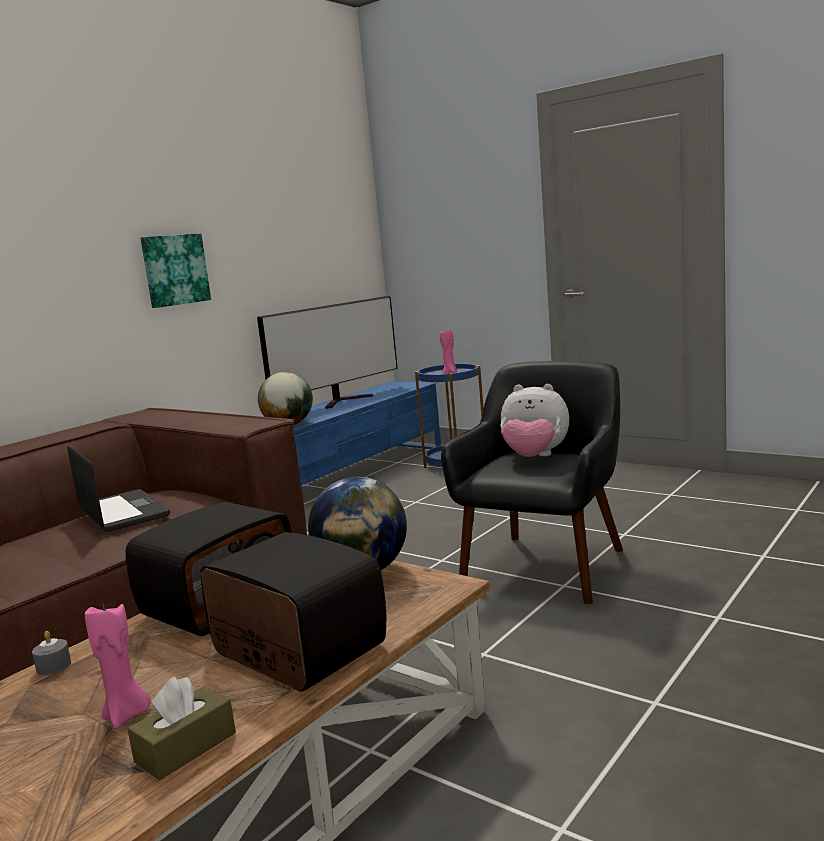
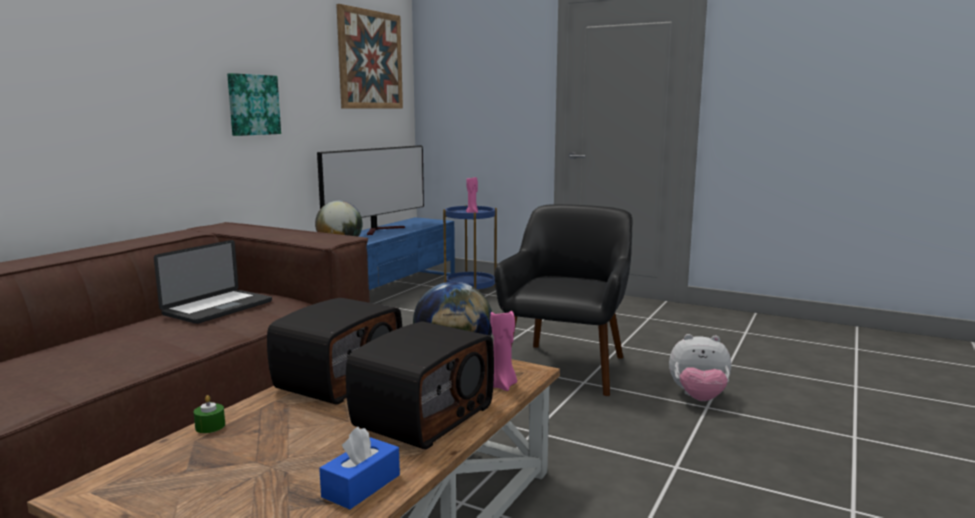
camera: 10 degrees left, 0 degrees up
grey candle [32,631,71,675] -> green candle [194,395,225,433]
laptop [67,445,170,532] -> laptop turned 75 degrees clockwise [154,240,272,324]
pink candle [85,604,150,729] -> pink candle moved to [490,309,517,391]
brown tissue box [127,676,236,780] -> blue tissue box [319,427,400,509]
radio [201,532,386,692] -> radio turned 90 degrees clockwise [346,322,494,449]
plush toy [500,384,569,457] -> plush toy moved to [669,334,731,401]
none -> picture [336,4,403,109]

